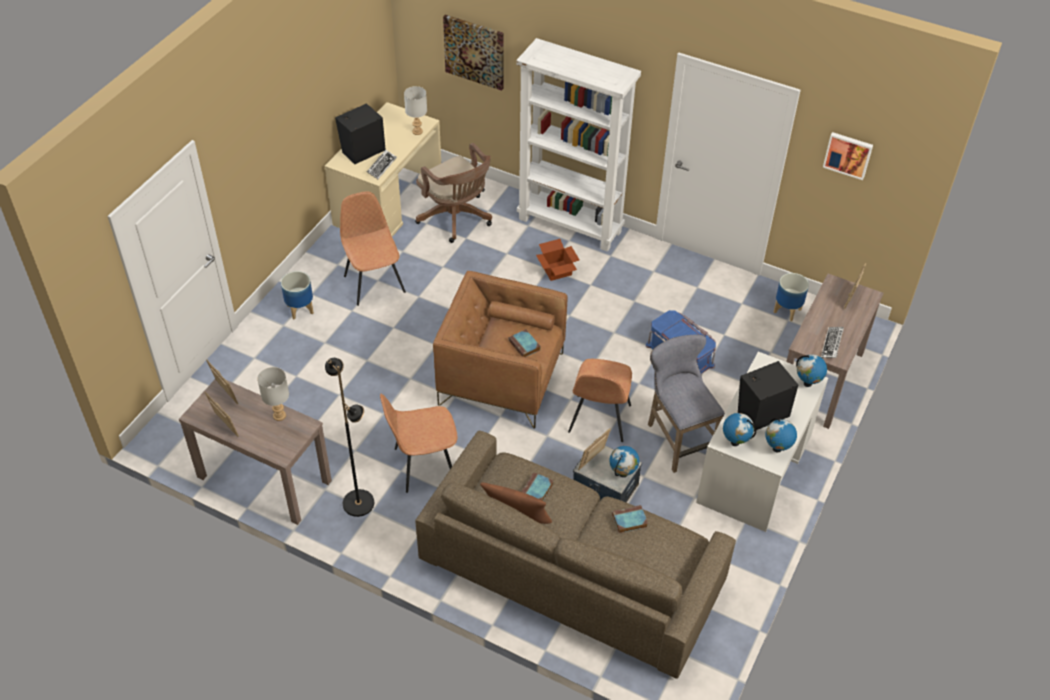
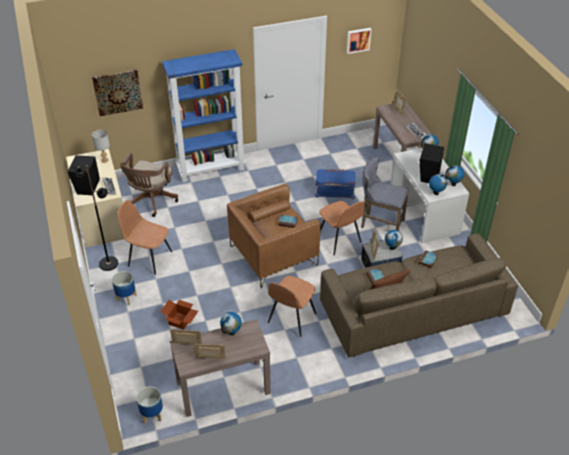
camera: 45 degrees left, 5 degrees down
grey table lamp [257,367,289,421] -> globe [220,312,242,335]
black floor lamp [325,358,374,517] -> black floor lamp moved to [74,166,118,271]
brown office chair [415,143,492,243] -> brown office chair turned 105 degrees clockwise [120,153,178,217]
white bookcase [516,38,641,252] -> blue bookcase [162,49,246,182]
cardboard box [536,239,579,281] -> cardboard box moved to [160,300,198,330]
planter [774,273,809,321] -> planter moved to [136,386,163,424]

